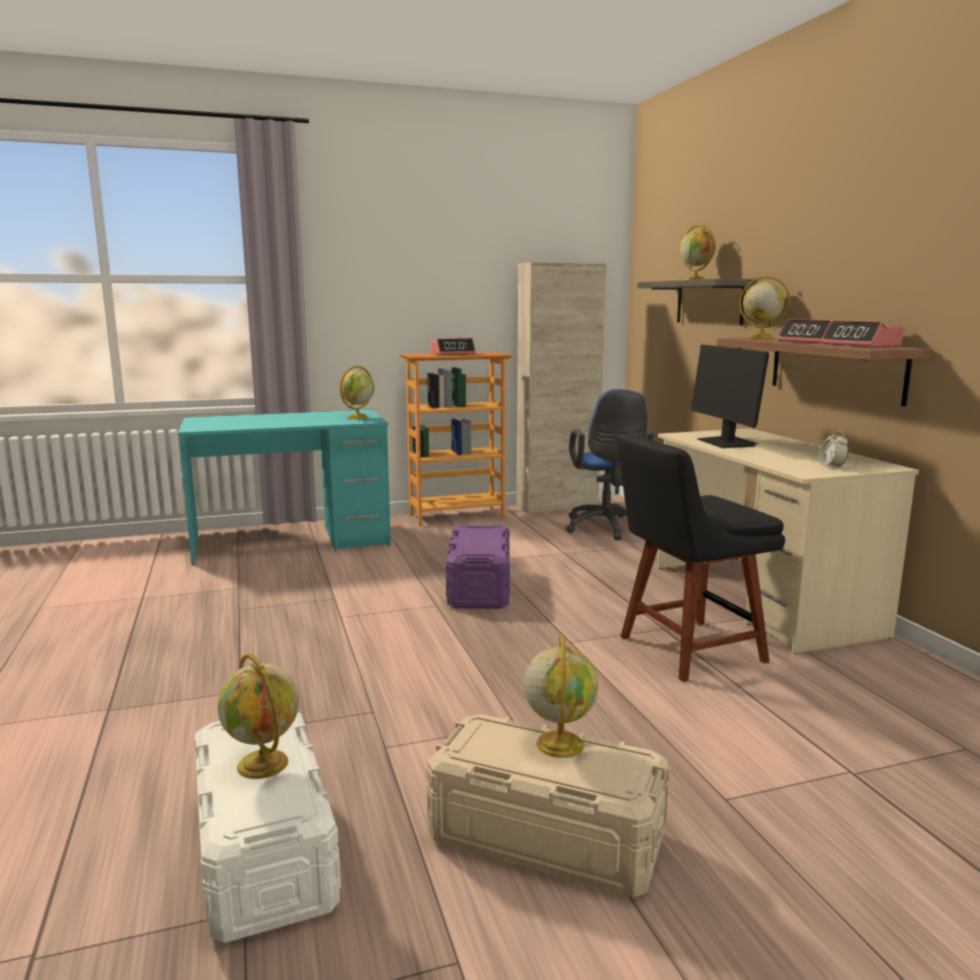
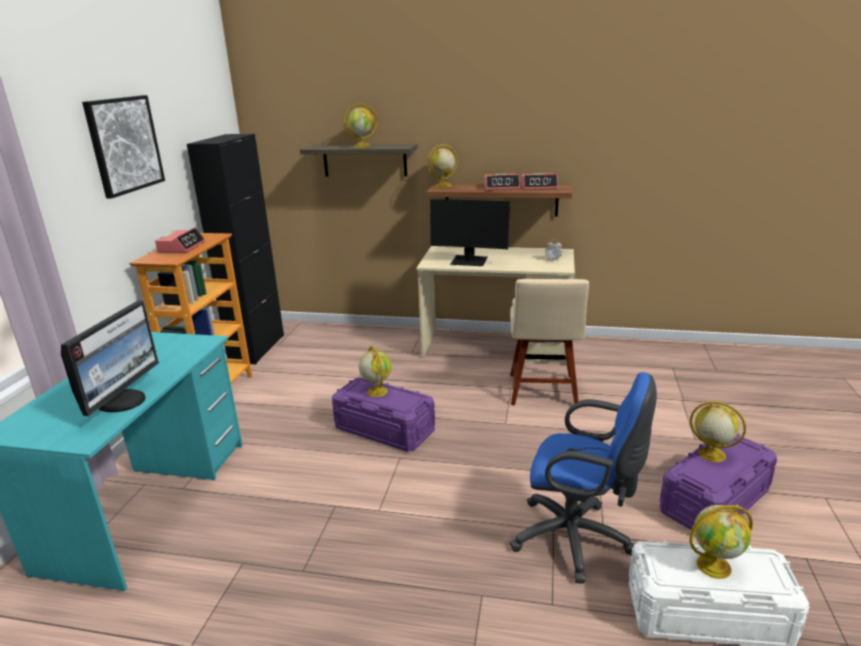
camera: 60 degrees left, 10 degrees up
globe [340,366,374,419] -> globe moved to [359,345,392,397]
beige storage box [426,714,670,897] -> purple storage box [660,434,777,530]
beige cabinet [516,262,607,514] -> black cabinet [187,134,284,364]
blue office chair [566,389,654,540] -> blue office chair moved to [510,372,657,583]
black chair [617,433,785,682] -> beige chair [510,279,589,405]
none -> monitor [61,300,159,416]
none -> picture [82,95,165,198]

